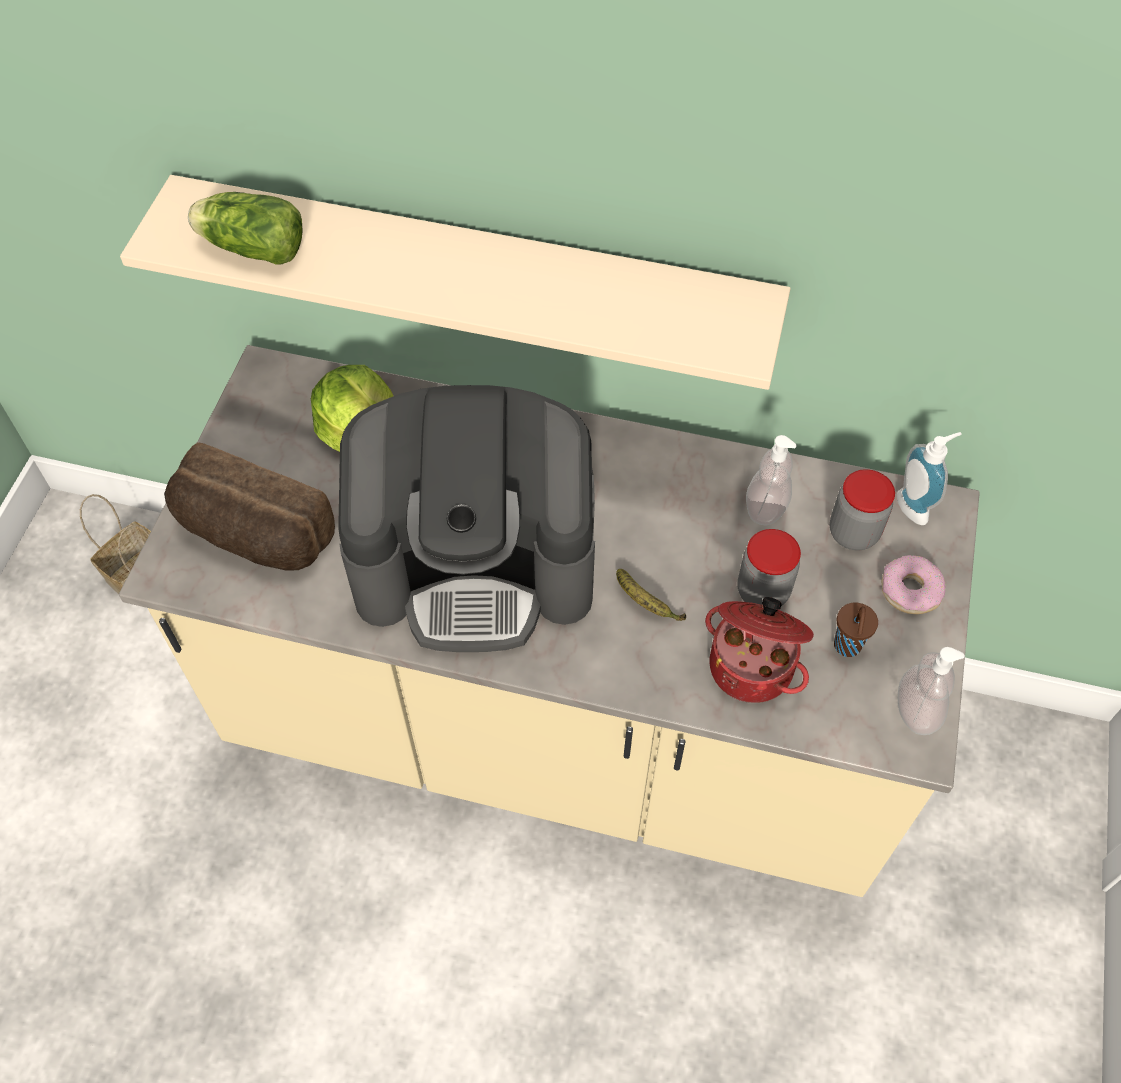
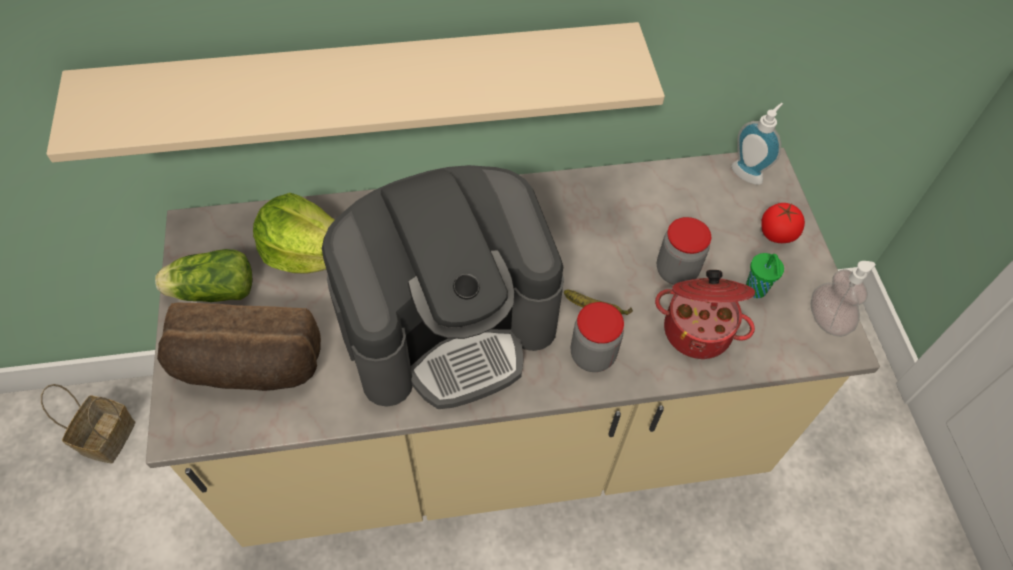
camera: 25 degrees left, 0 degrees up
lettuce [188,192,302,265] -> lettuce moved to [155,249,252,302]
soap dispenser [746,435,797,526] -> none
jar [830,469,895,550] -> jar moved to [571,302,624,372]
brown cup [834,602,878,657] -> green cup [746,253,784,298]
donut [881,555,946,614] -> tomato [761,203,805,243]

